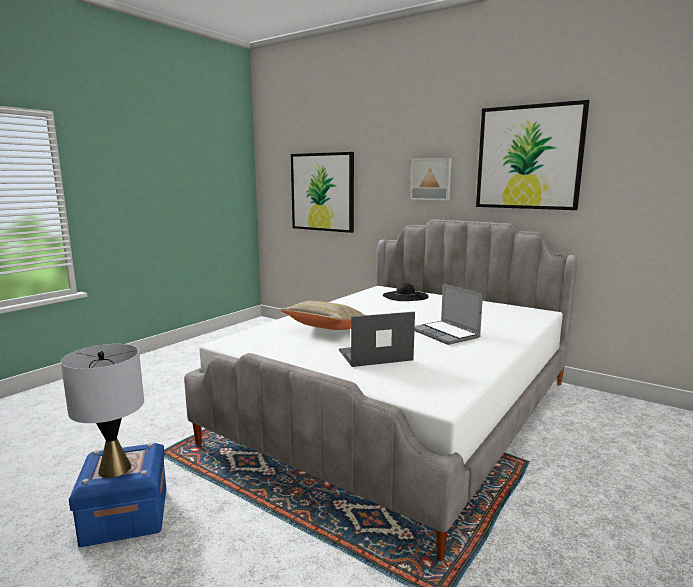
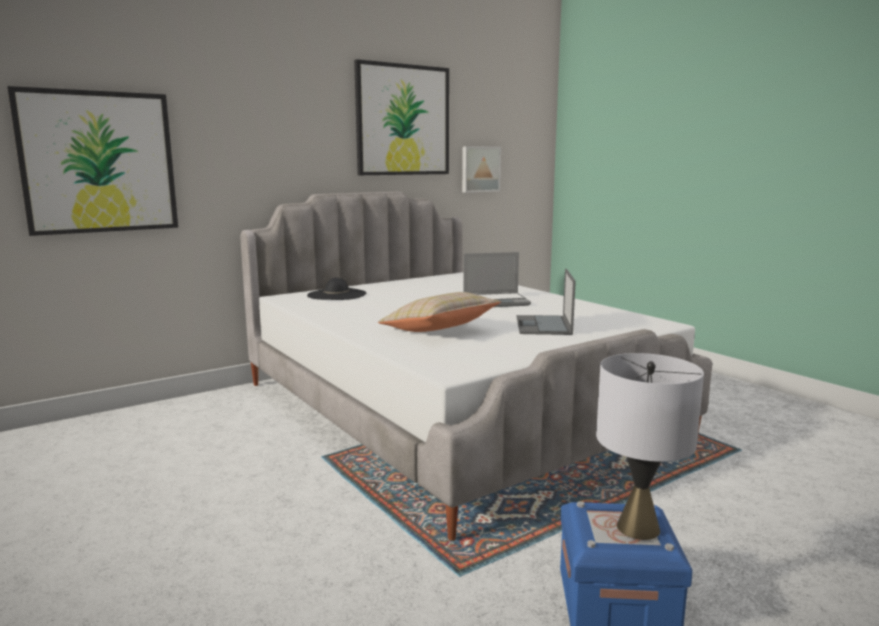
camera: 70 degrees left, 0 degrees up
picture [411,158,452,201] -> picture moved to [462,146,501,193]

